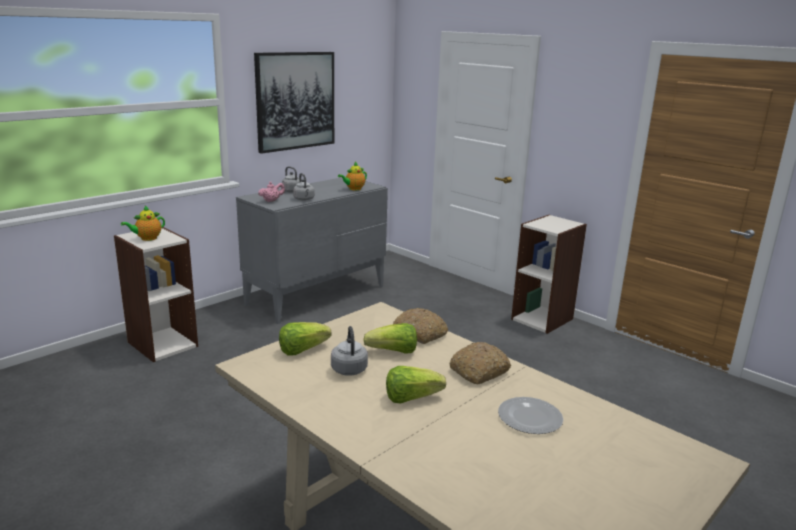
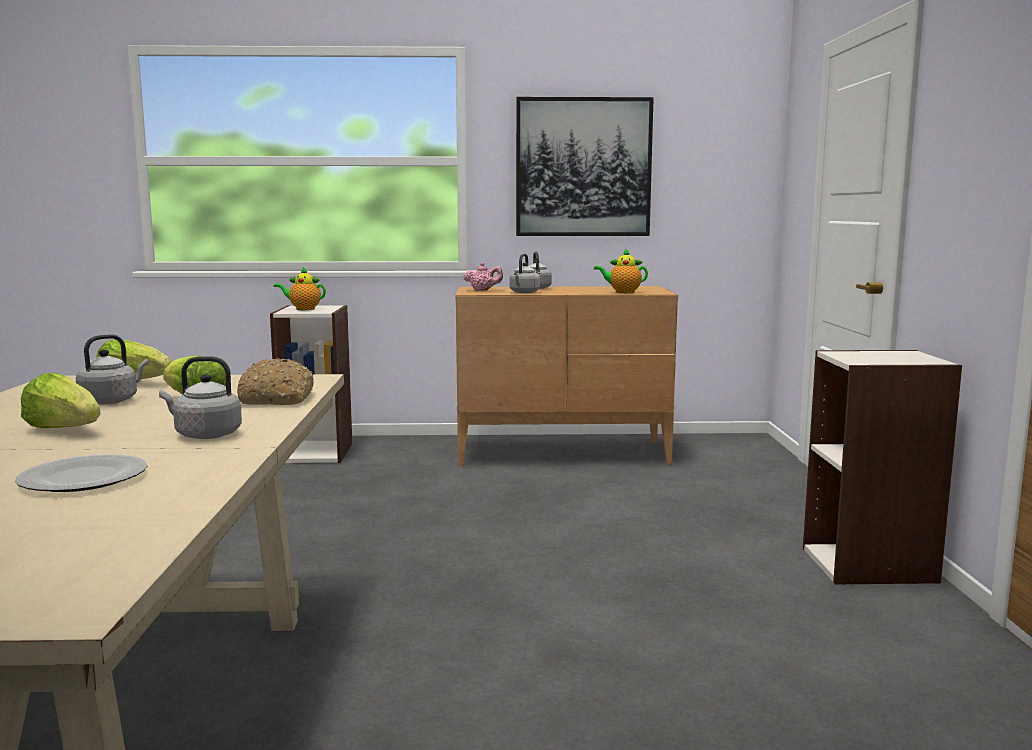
camera: 45 degrees right, 10 degrees down
grey cabinet [236,177,388,324] -> brown cabinet [455,286,678,466]
bread [449,342,511,384] -> grey kettle [159,356,242,439]

